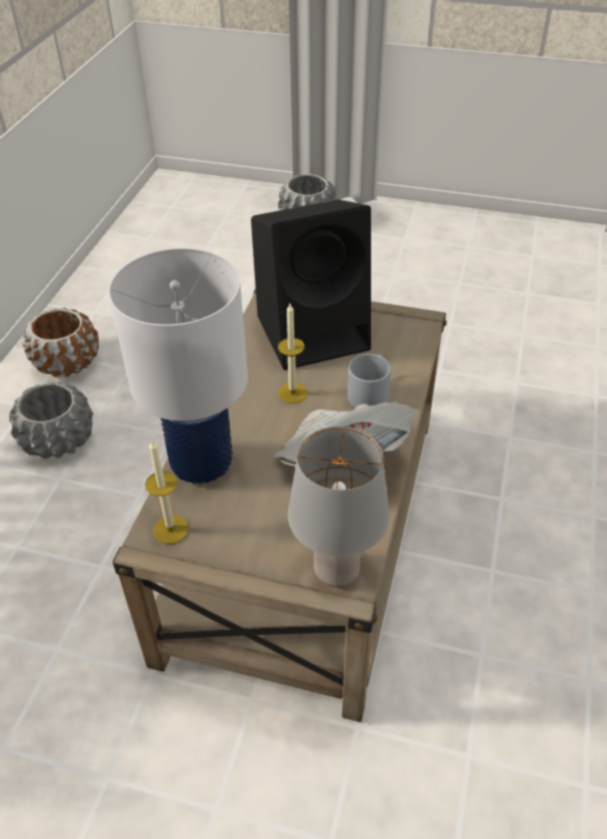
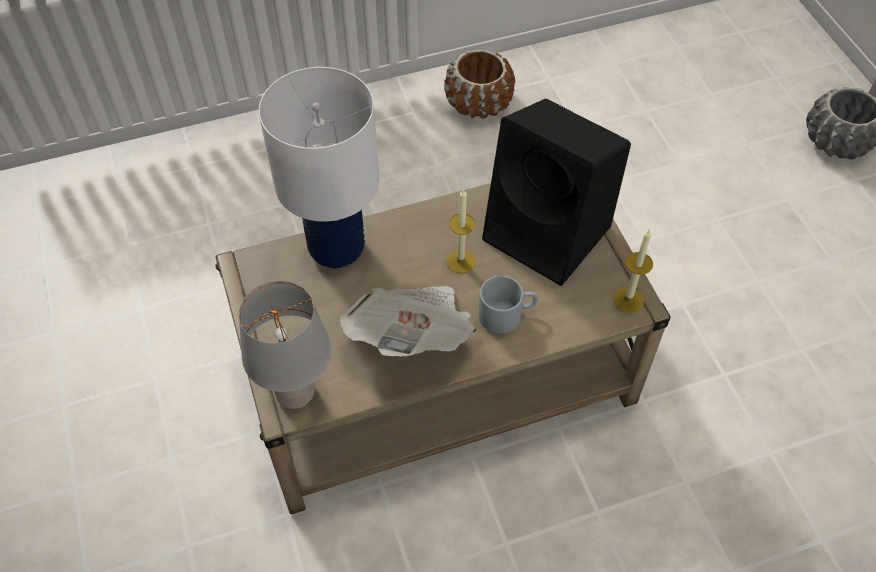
camera: 55 degrees right, 10 degrees up
grey planter [9,382,93,459] -> none
candle [145,440,189,544] -> candle moved to [613,228,653,313]

